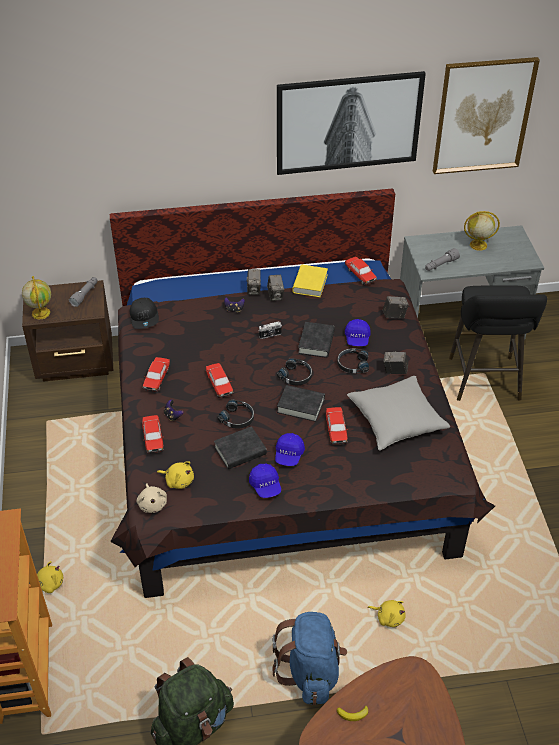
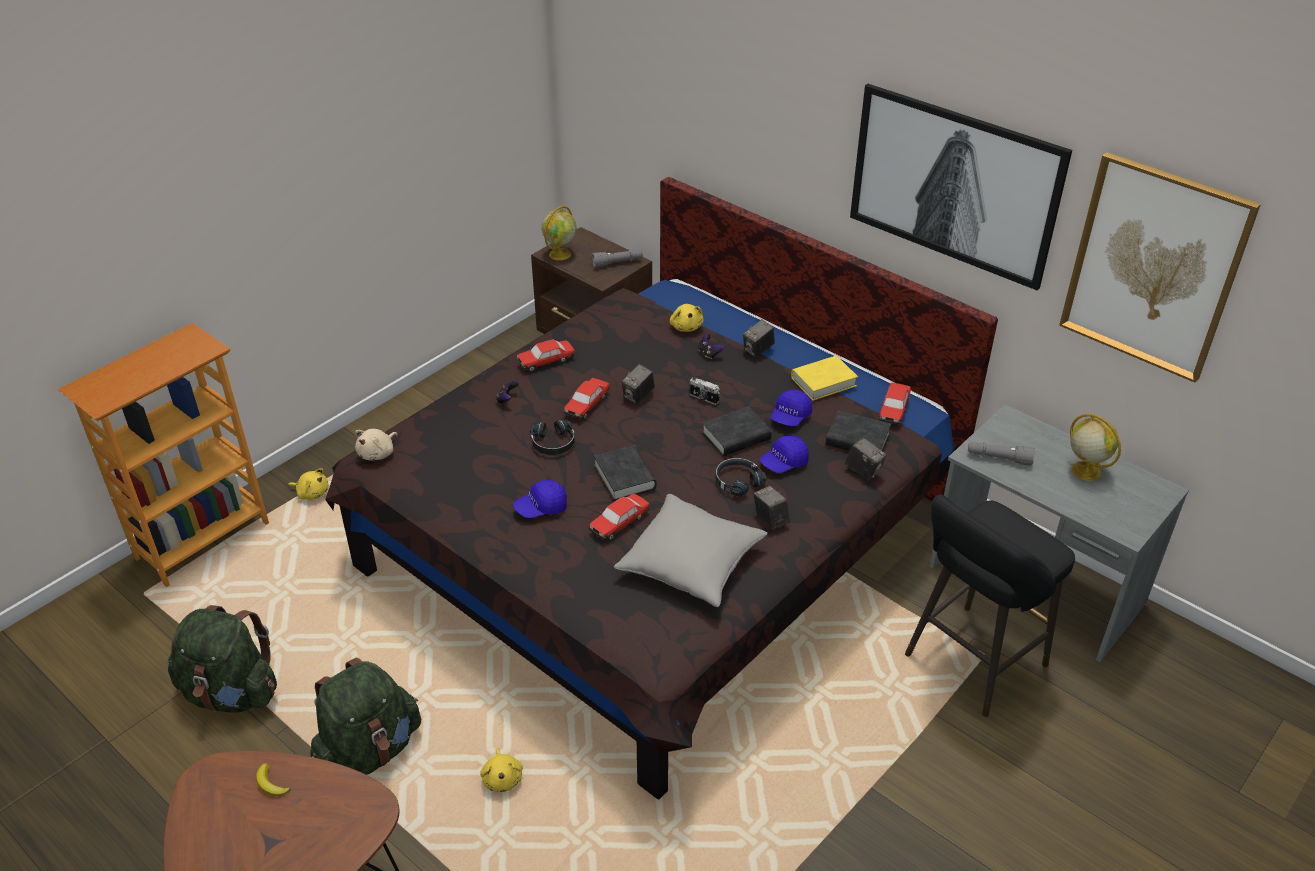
camera: 50 degrees right, 5 degrees down
black cap [130,298,159,329] -> none
toy car [142,415,164,453] -> none
yellow plush toy [157,461,194,489] -> yellow plush toy moved to [670,304,703,332]
black book [214,426,267,469] -> black book moved to [826,411,891,451]
blue cap [249,464,281,498] -> blue cap moved to [771,389,812,426]
camera [267,275,284,301] -> camera moved to [622,364,655,404]
blue backpack [272,612,347,705] -> green backpack [311,658,421,775]
black headphones [277,358,312,385] -> none

